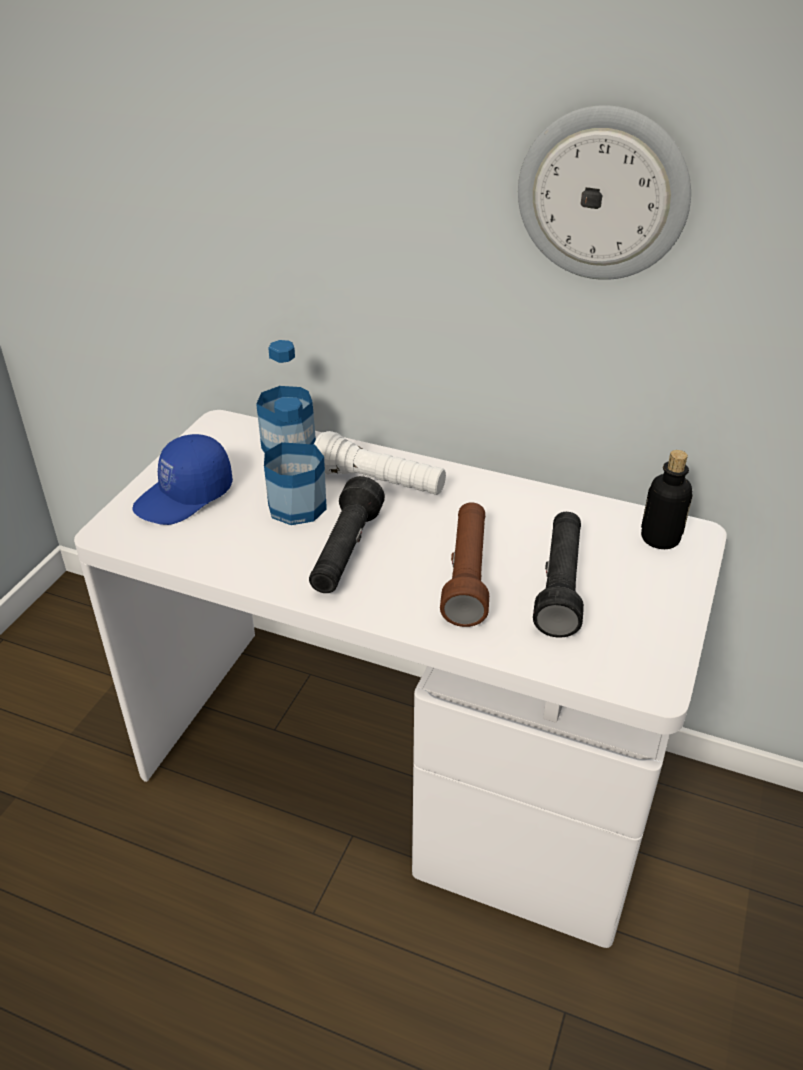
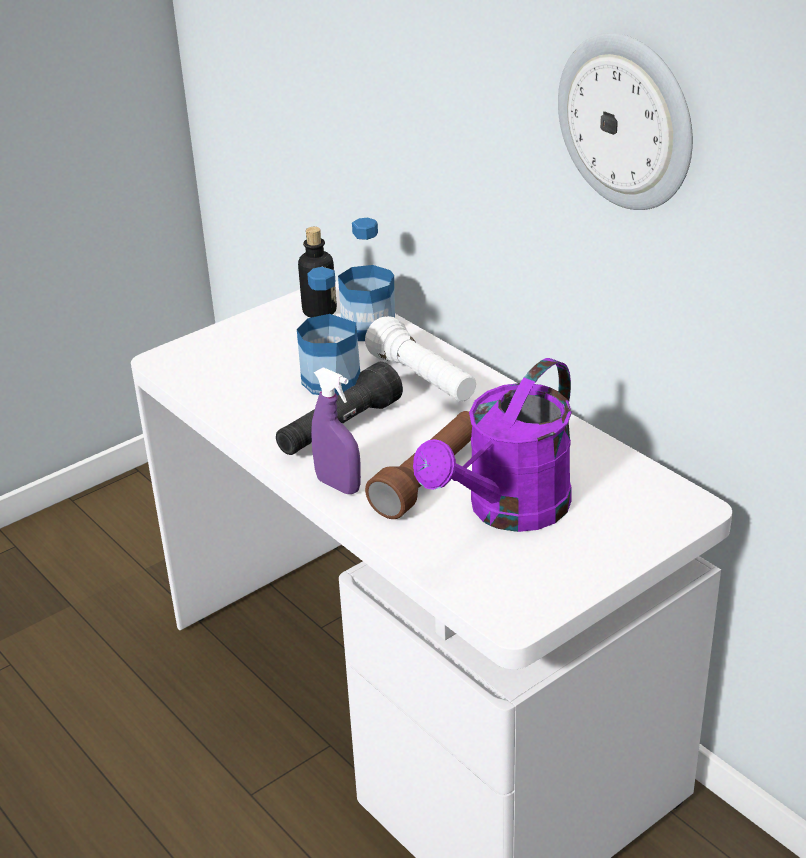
camera: 30 degrees right, 5 degrees down
blue cap [132,434,233,525] -> none
black flashlight [533,512,584,638] -> purple watering can [413,358,572,532]
bottle [641,450,693,549] -> bottle moved to [298,227,337,318]
none -> purple spray bottle [311,367,361,494]

